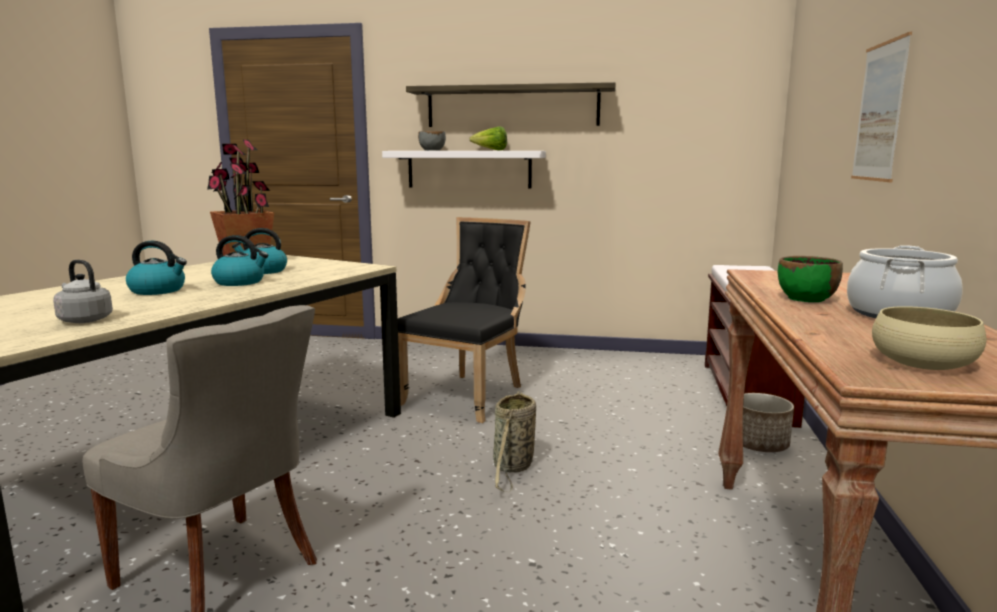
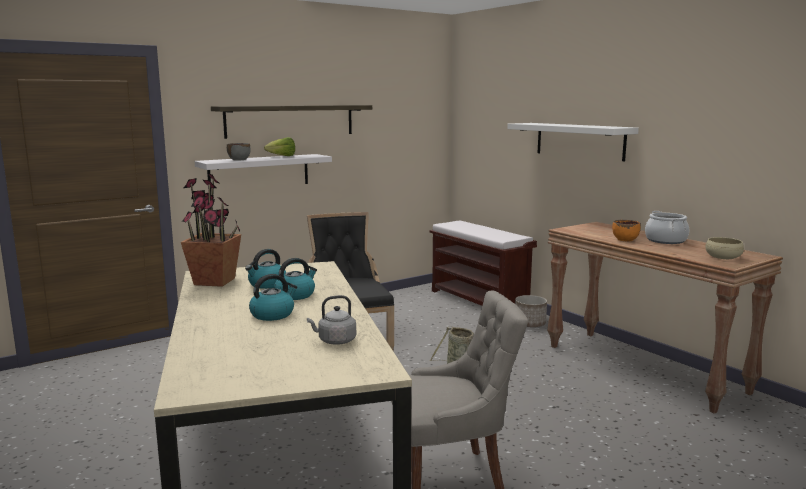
camera: 45 degrees left, 0 degrees up
green bowl [778,256,843,302] -> orange bowl [612,220,641,241]
picture [851,32,912,182] -> white shelf [507,123,639,161]

